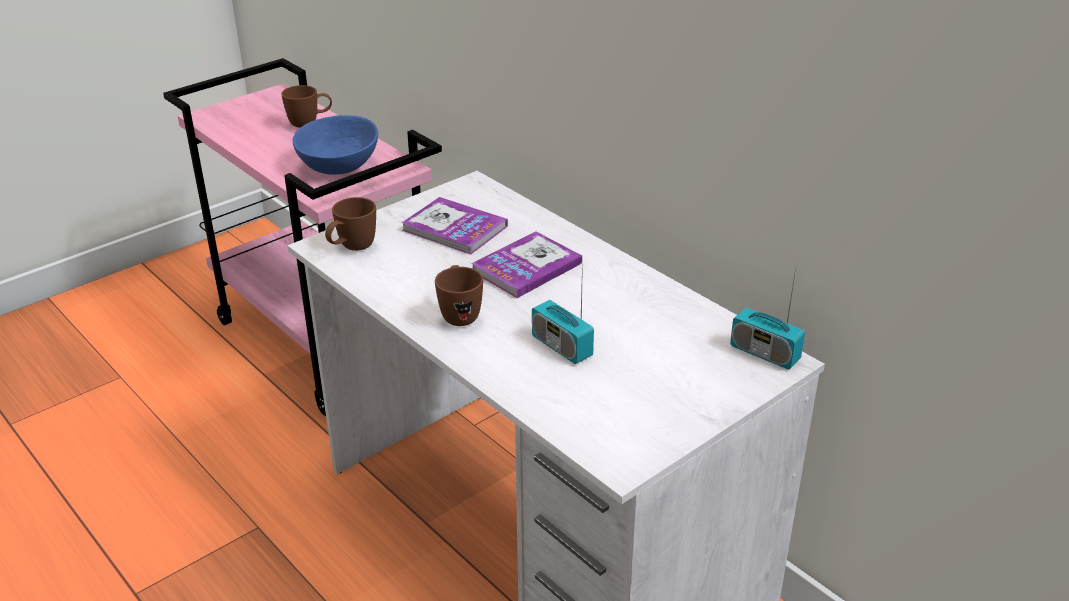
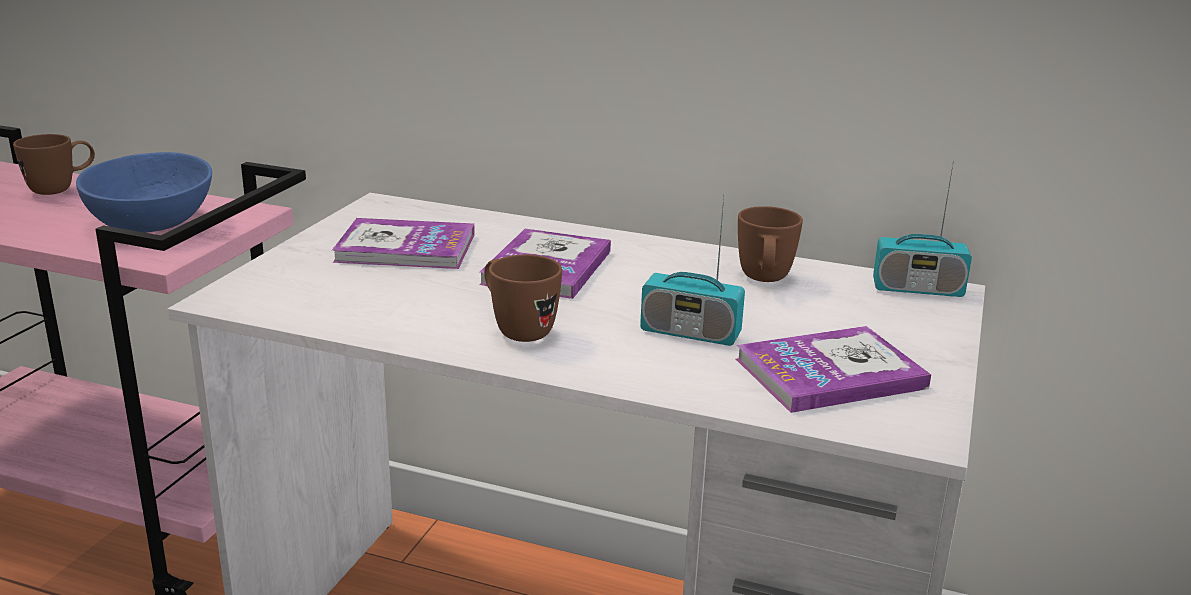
camera: 30 degrees left, 10 degrees down
brown mug [325,197,376,251] -> brown mug moved to [738,206,803,282]
none -> book [736,326,931,413]

